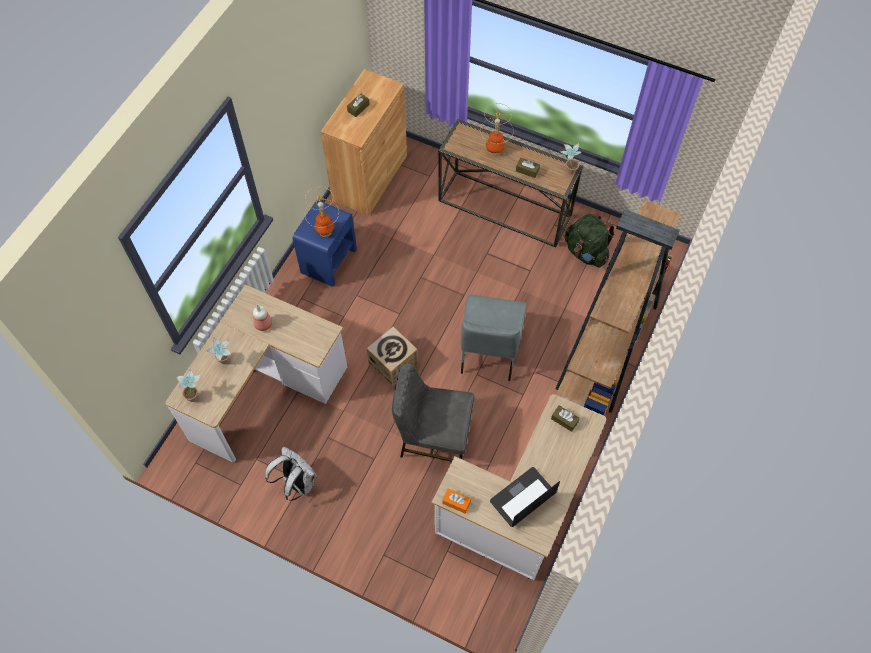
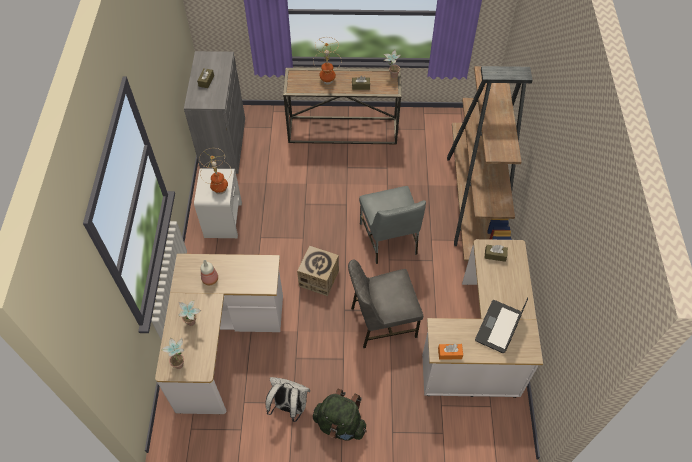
camera: 25 degrees left, 5 degrees down
blue nightstand [292,200,357,287] -> white nightstand [194,168,242,238]
brown cabinet [321,69,407,216] -> grey cabinet [184,51,245,174]
green backpack [565,213,615,268] -> green backpack moved to [313,389,367,441]

